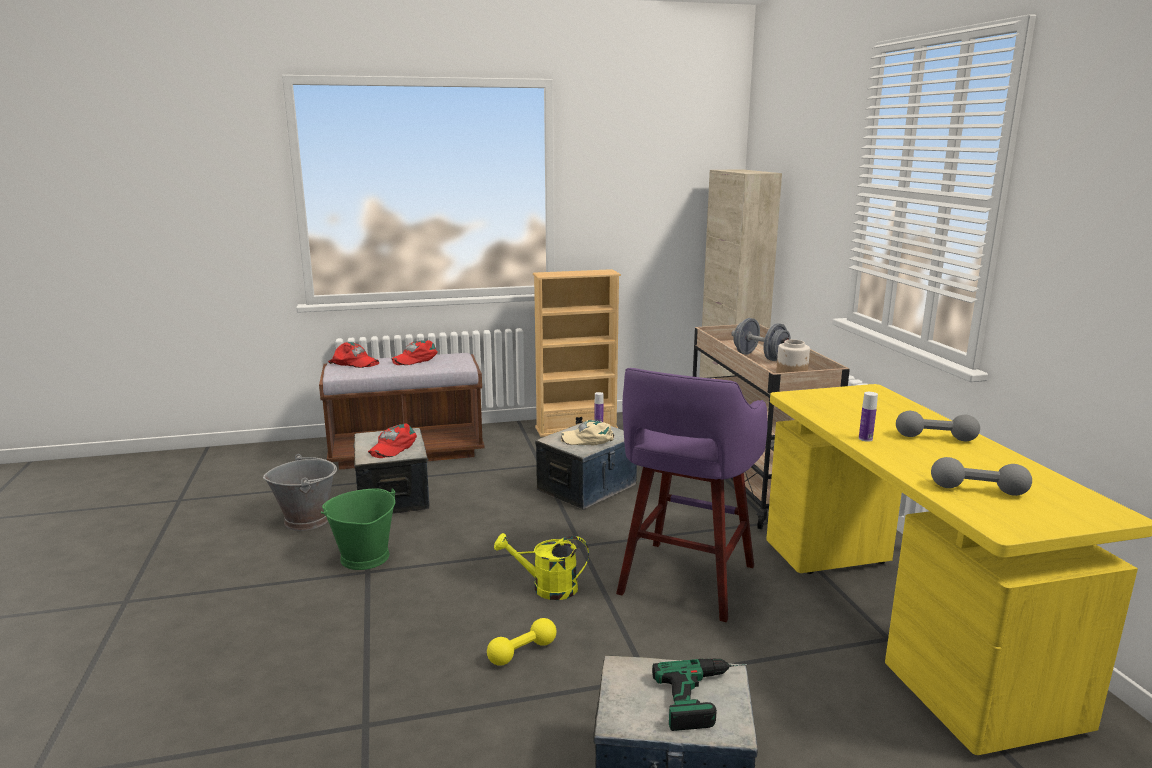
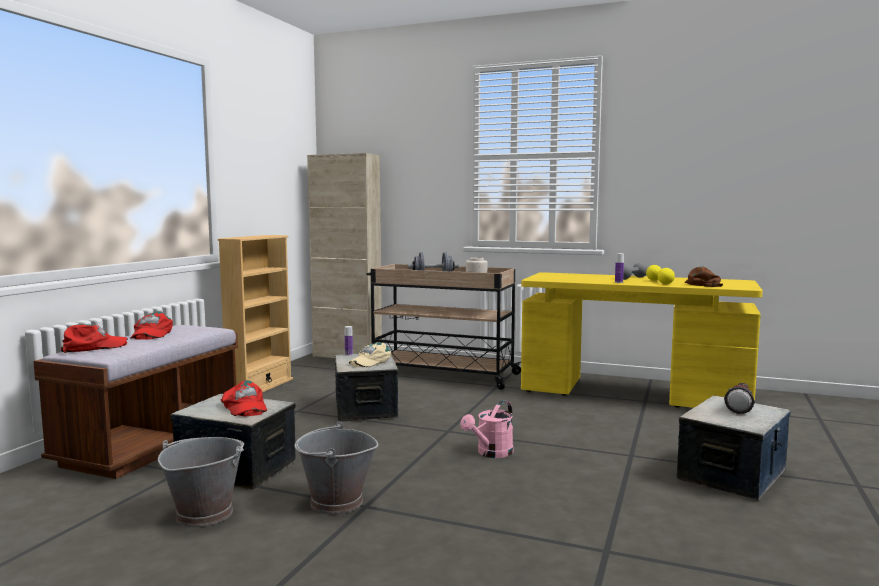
camera: 55 degrees left, 10 degrees down
green bucket [321,489,395,570] -> grey bucket [294,421,378,515]
yellow dumbbell [487,618,556,666] -> yellow dumbbell moved to [646,265,675,284]
yellow watering can [494,533,589,600] -> pink watering can [461,400,514,458]
purple stool [616,368,768,622] -> none
power drill [652,659,747,731] -> flashlight [724,383,755,414]
grey dumbbell [931,457,1032,496] -> brown cap [685,267,723,287]

